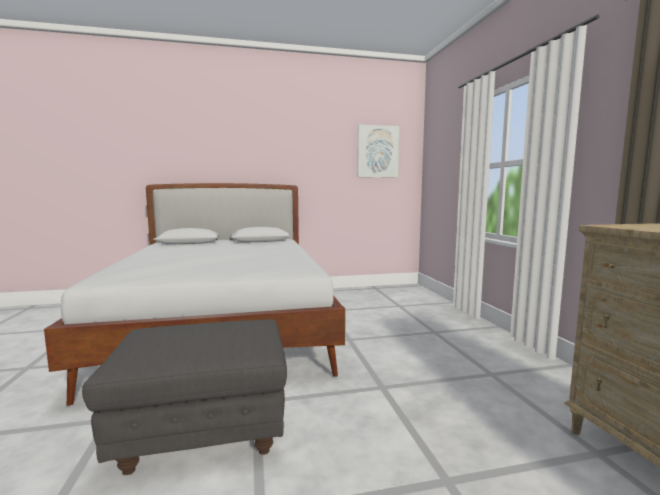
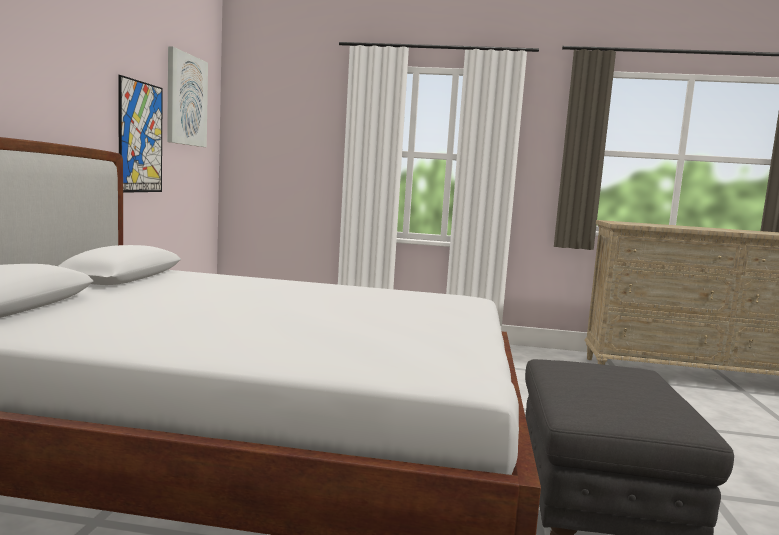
camera: 70 degrees left, 0 degrees up
none -> picture [118,75,163,193]

